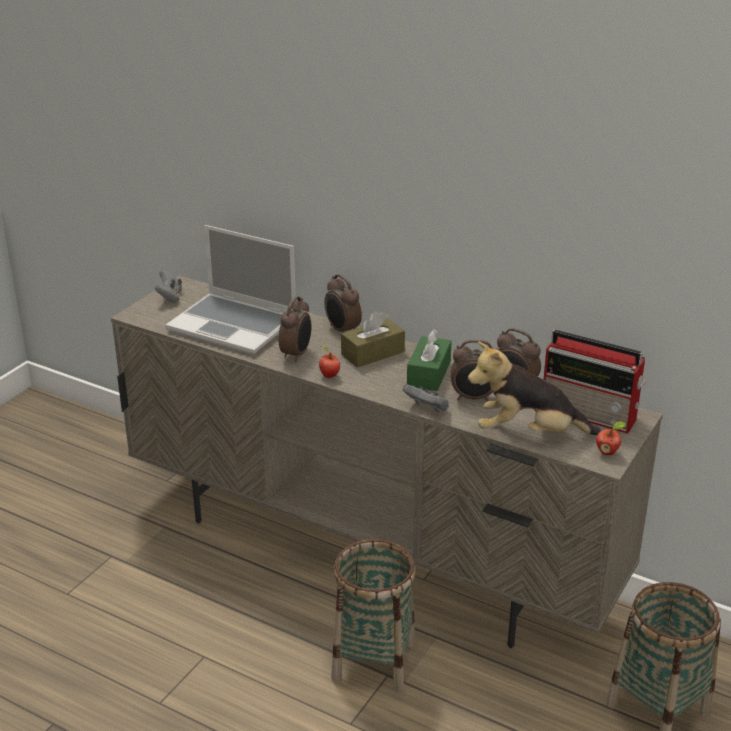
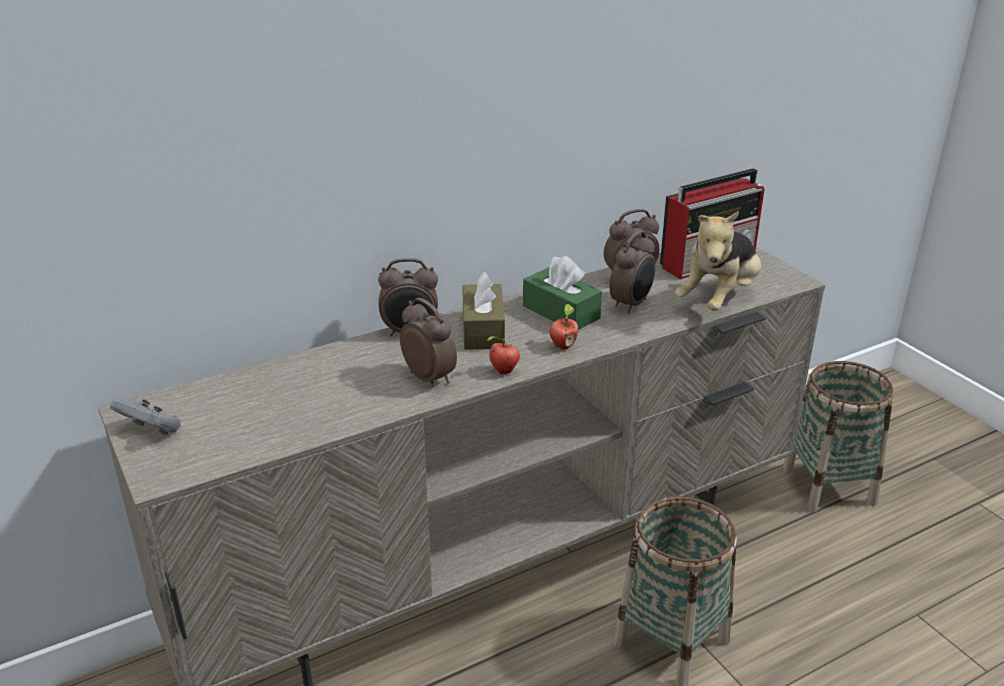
camera: 60 degrees left, 0 degrees up
laptop [166,225,296,355] -> none
grey game controller [403,384,449,412] -> none
apple [596,421,626,455] -> apple moved to [550,304,578,349]

